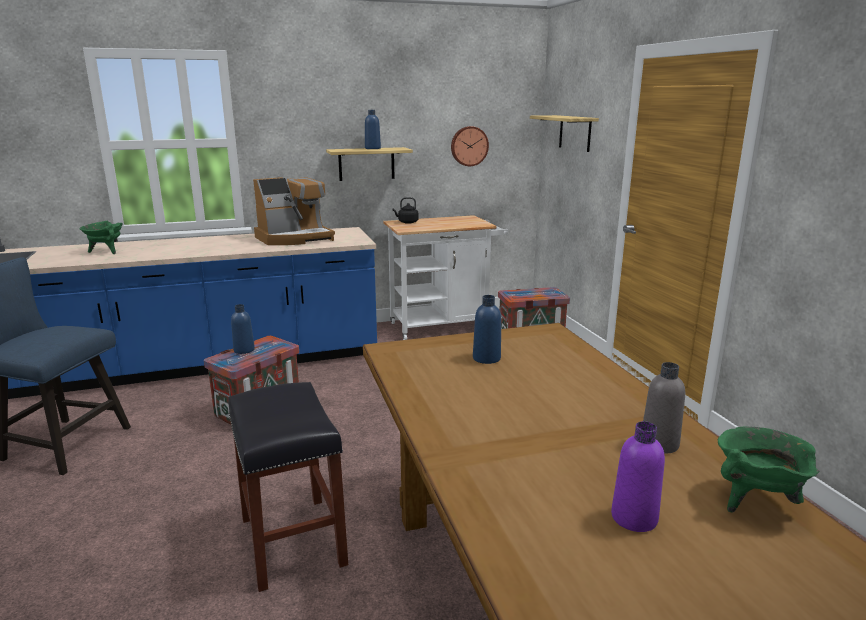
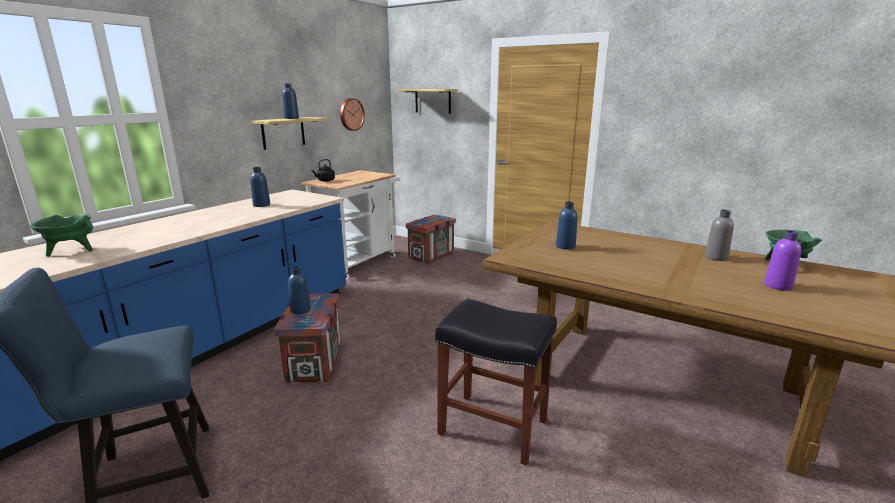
camera: 40 degrees left, 0 degrees up
coffee machine [253,177,335,245] -> blue bottle [250,167,270,207]

